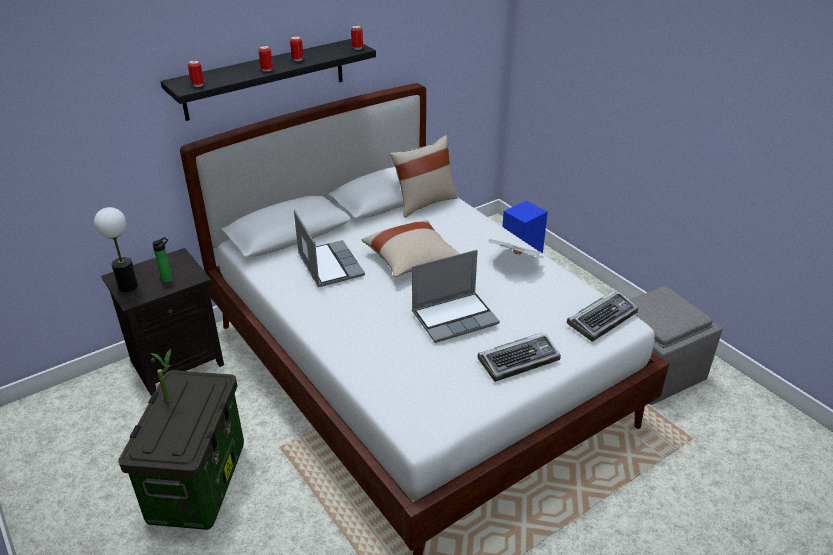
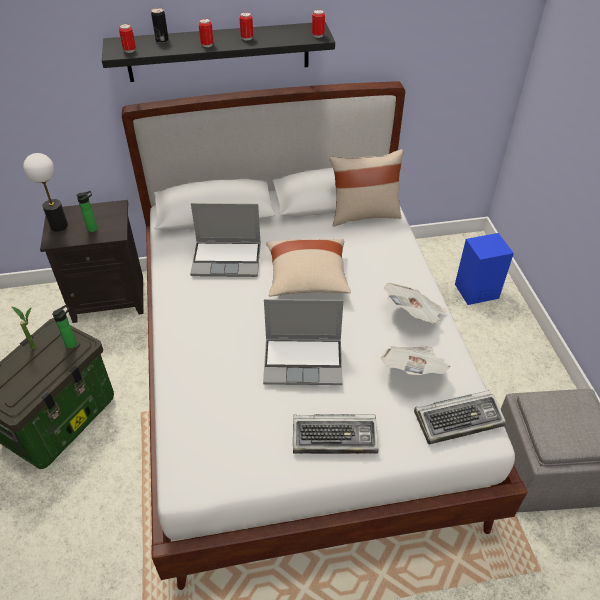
camera: 25 degrees right, 10 degrees up
laptop [294,210,365,287] -> laptop turned 90 degrees clockwise [190,203,261,277]
none -> bottle [52,305,77,349]
none -> can [151,8,169,43]
none -> newspaper [380,346,451,375]

